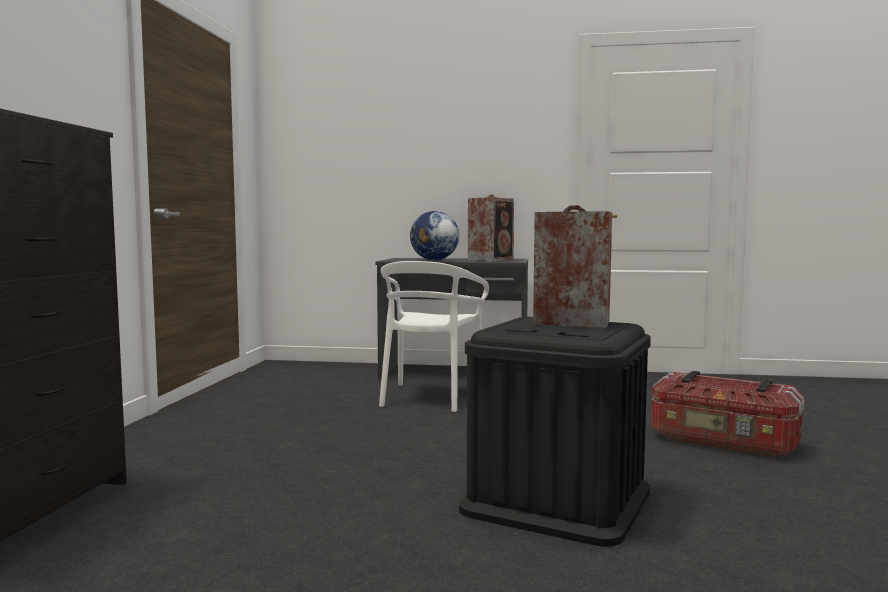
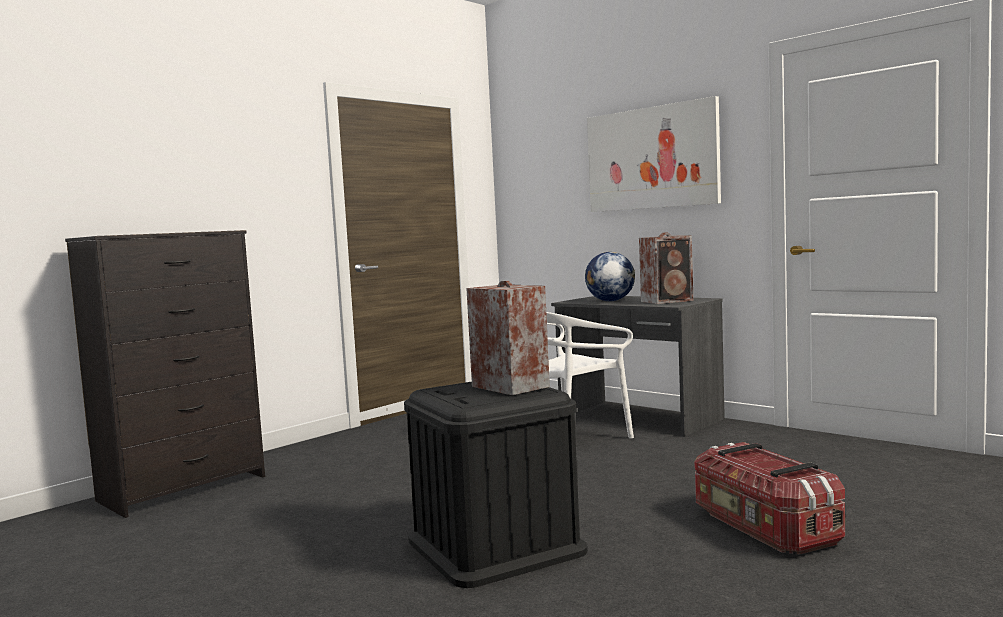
camera: 35 degrees right, 0 degrees up
none -> picture [587,96,721,212]

